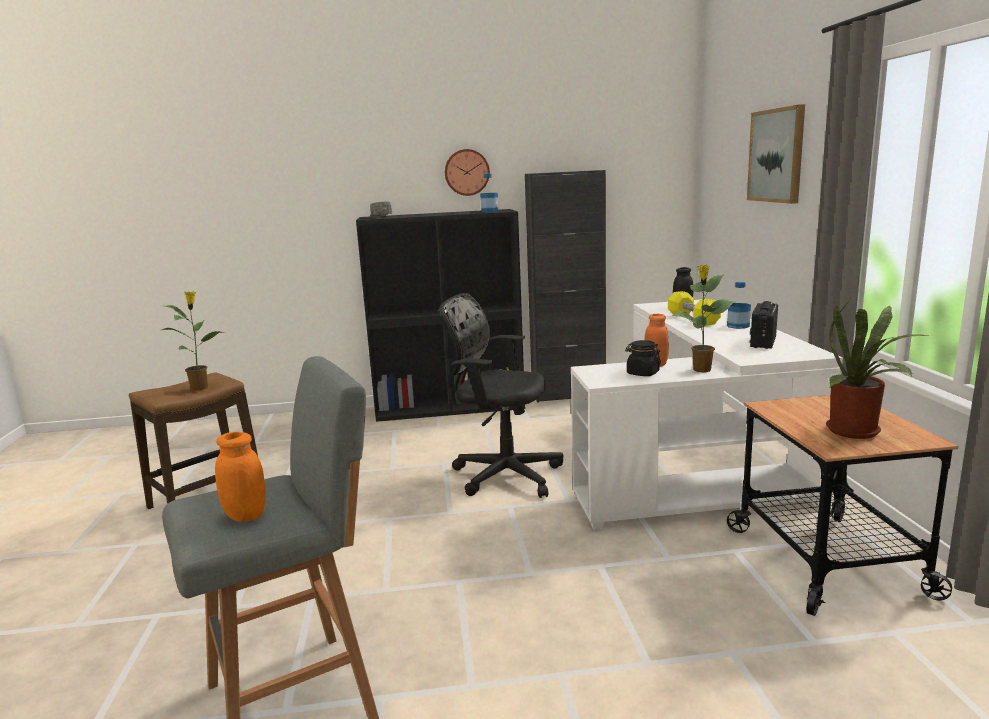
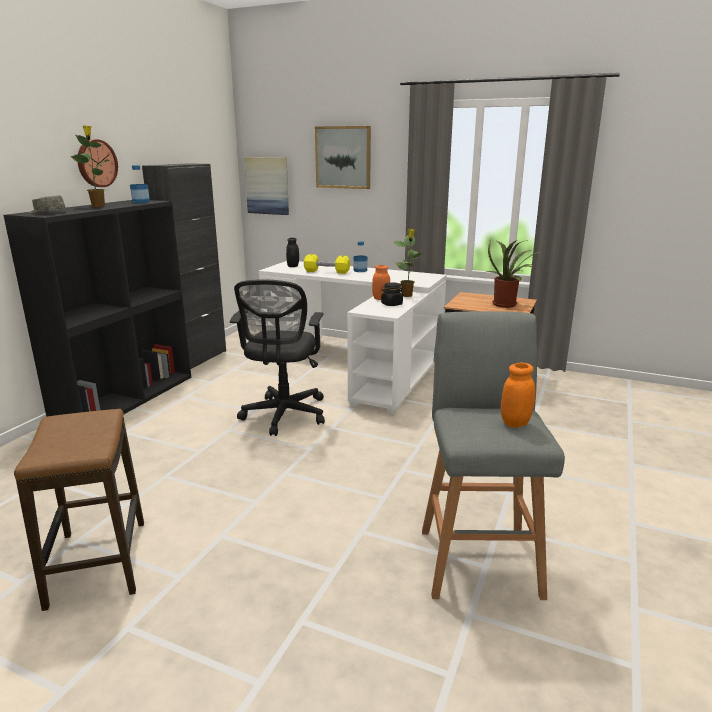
camera: 60 degrees left, 5 degrees up
potted plant [162,291,223,391] -> potted plant moved to [70,125,110,207]
black office chair [439,293,563,498] -> black office chair turned 45 degrees counterclockwise [230,279,325,436]
radio [749,301,778,349] -> none
none -> picture [244,157,289,215]

